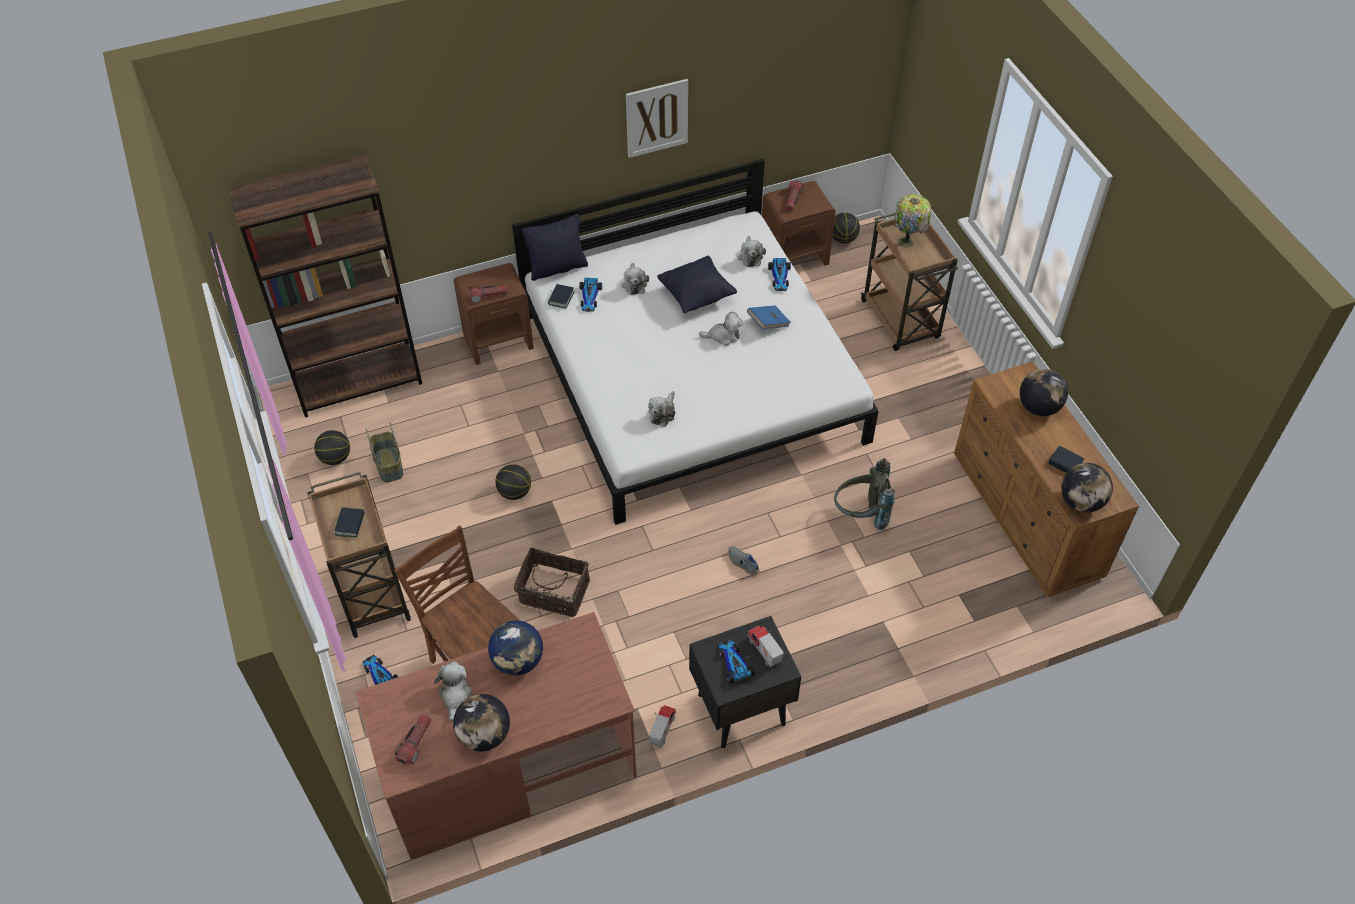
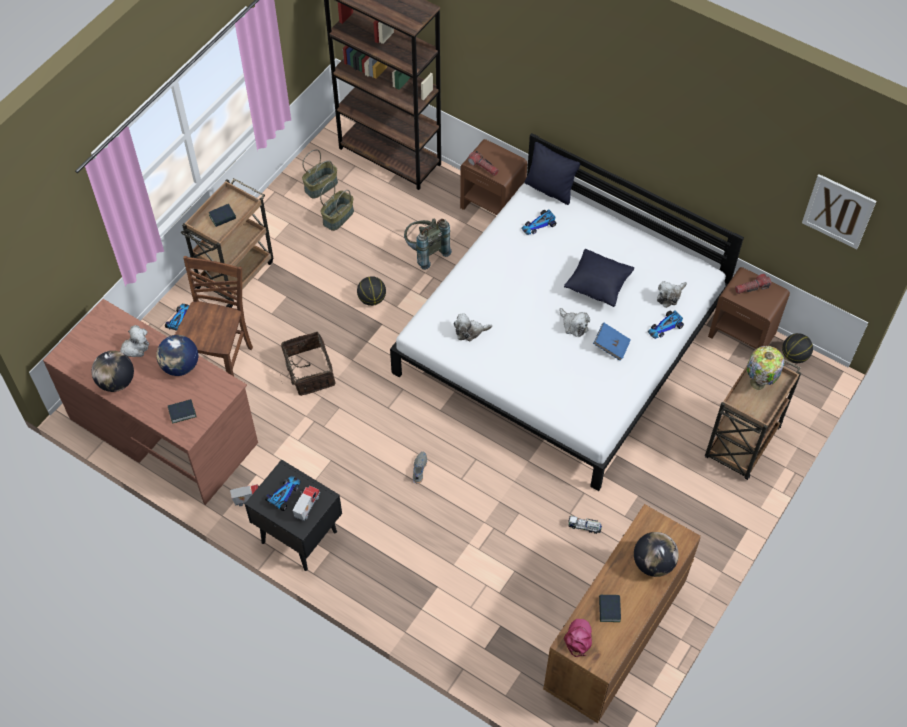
camera: 55 degrees right, 5 degrees up
basketball [314,430,350,465] -> basket [302,150,338,199]
flashlight [395,714,432,765] -> none
book [548,284,575,309] -> book moved to [168,399,196,424]
plush toy [621,263,649,295] -> none
picture [626,79,688,158] -> picture moved to [802,174,877,249]
grey backpack [834,458,895,530] -> grey backpack moved to [404,218,452,270]
globe [1061,463,1113,512] -> pink cap [564,619,592,657]
none -> toy truck [568,516,602,534]

